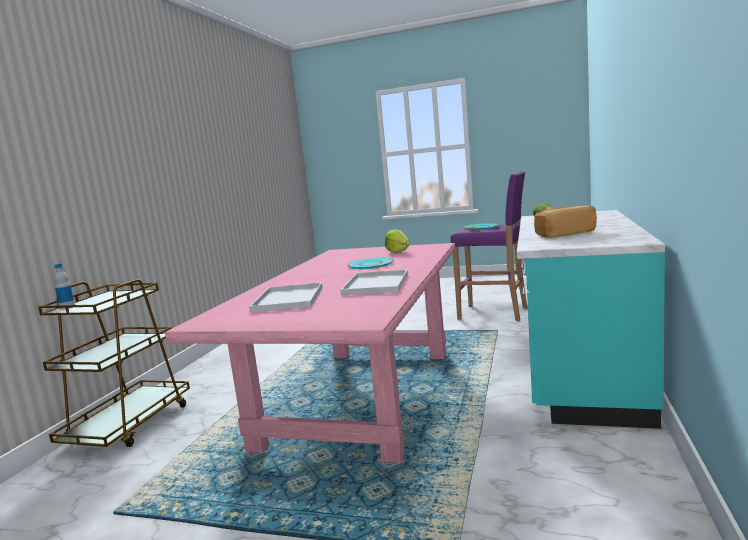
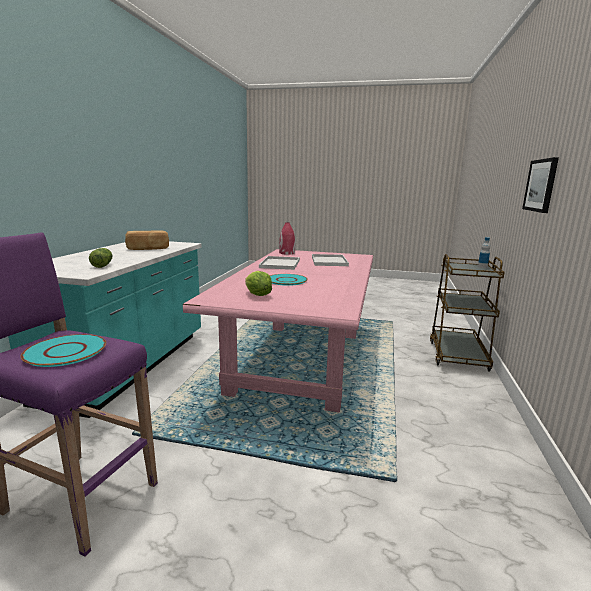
camera: 175 degrees right, 5 degrees up
none -> red vase [279,222,295,255]
none -> picture [522,157,559,213]

